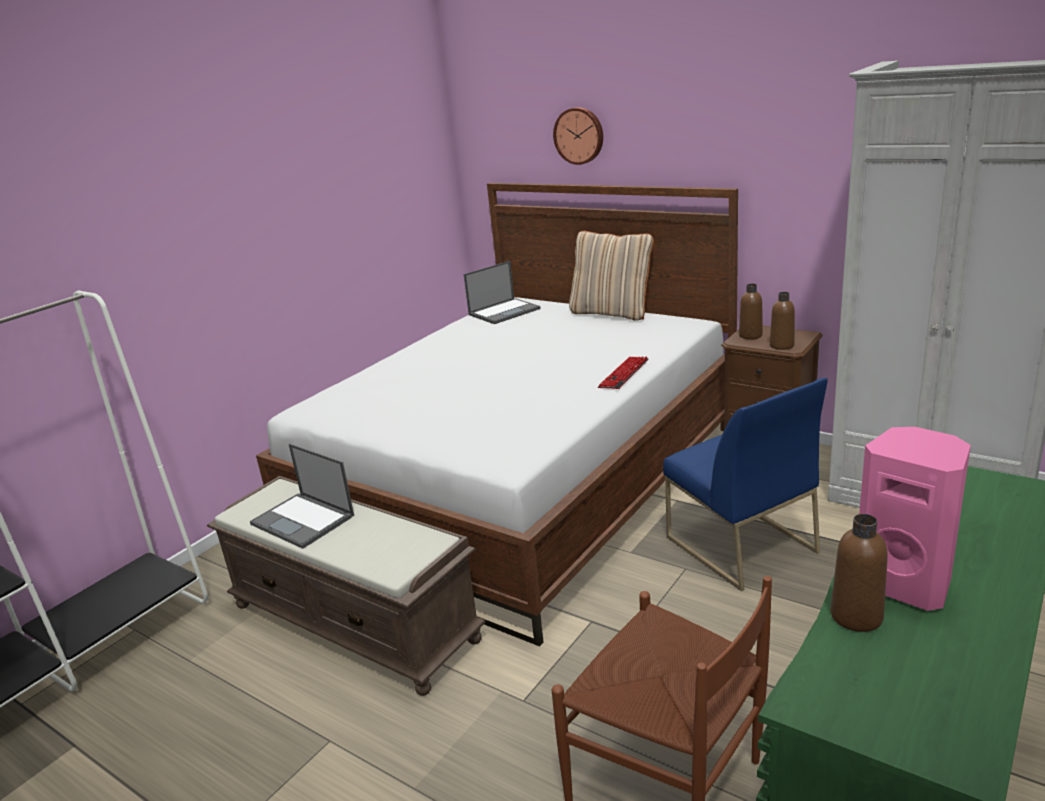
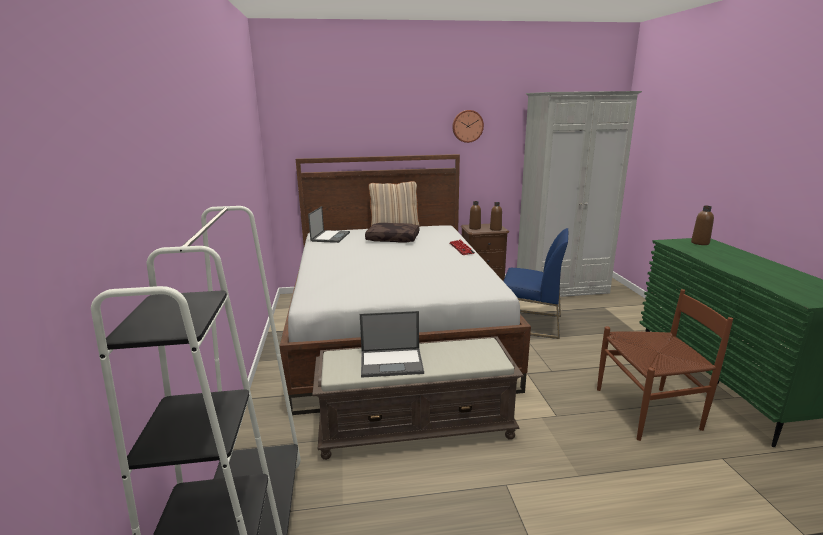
camera: 45 degrees left, 5 degrees down
wall clock [553,107,603,165] -> wall clock moved to [452,110,484,143]
brown bottle [830,514,888,632] -> brown bottle moved to [691,206,714,245]
pink speaker [859,427,971,611] -> none
none -> brown pillow [365,223,419,242]

